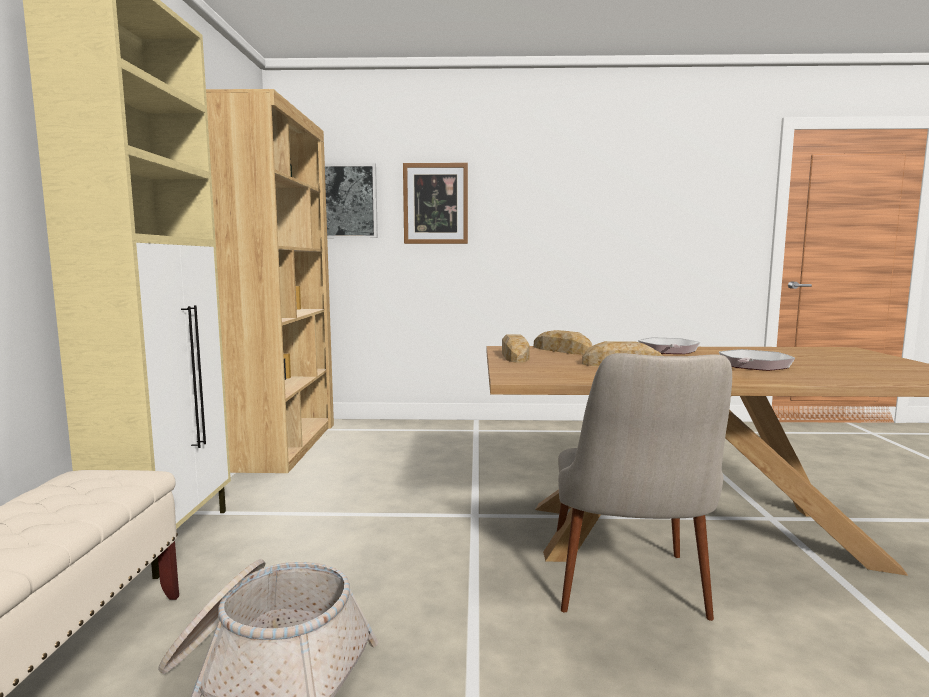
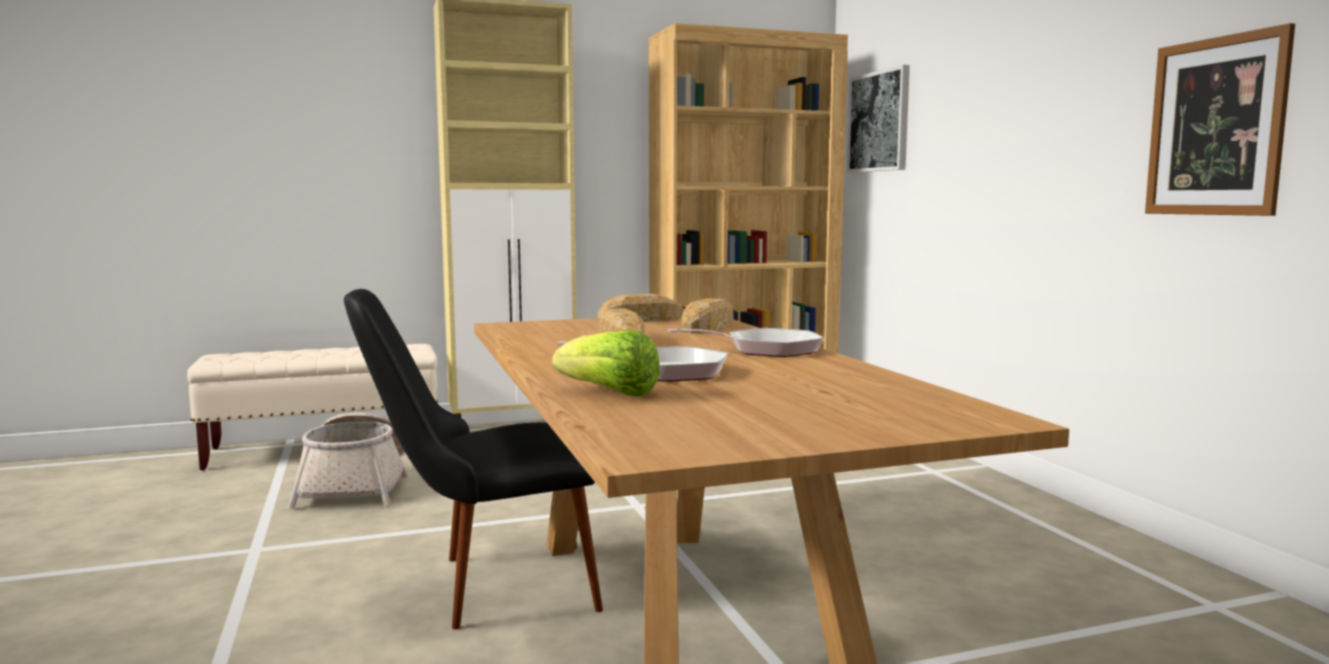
camera: 70 degrees right, 0 degrees up
picture [403,163,468,244] -> picture moved to [1145,23,1295,216]
beige chair [557,353,732,621] -> black chair [344,289,603,629]
none -> lettuce [552,330,660,396]

